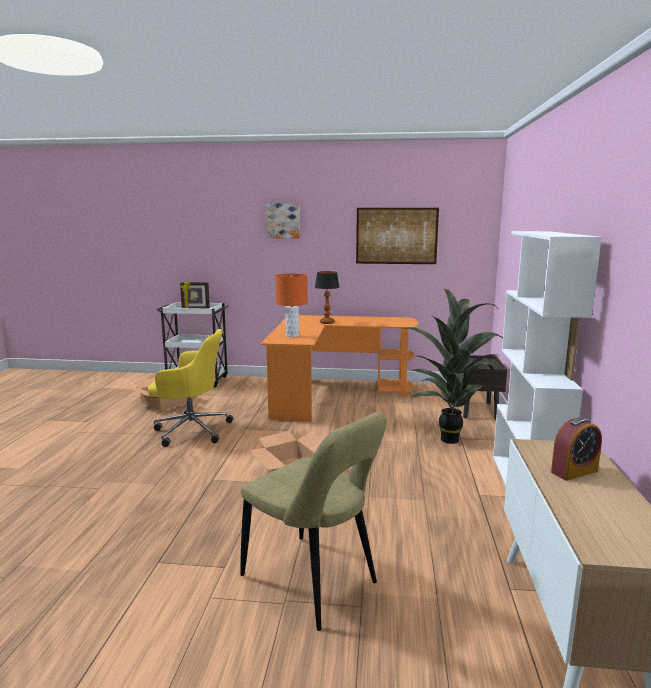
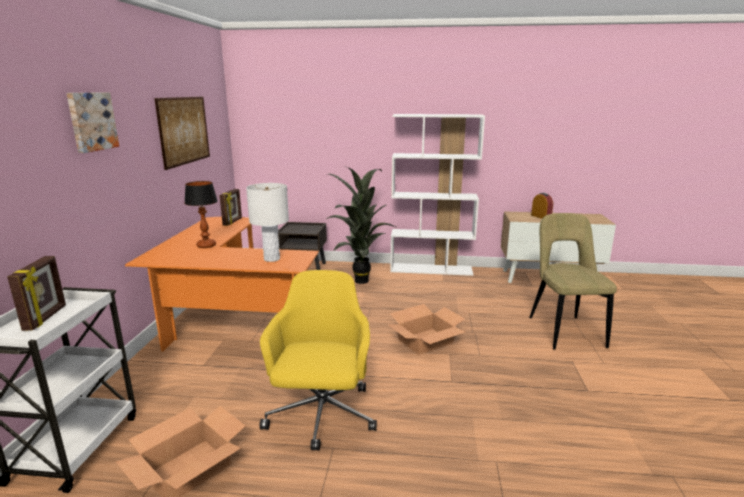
camera: 90 degrees left, 5 degrees up
beige chair [240,412,387,631] -> beige chair turned 45 degrees counterclockwise [529,213,617,350]
orange table lamp [275,273,308,337] -> white table lamp [246,183,289,262]
none -> picture frame [219,189,242,226]

